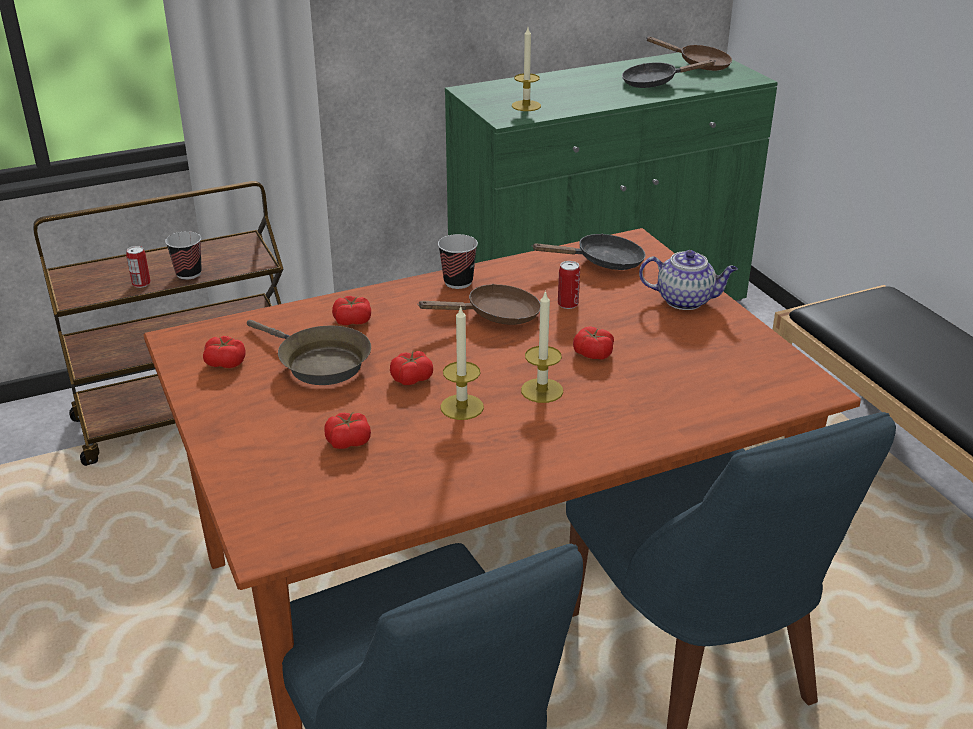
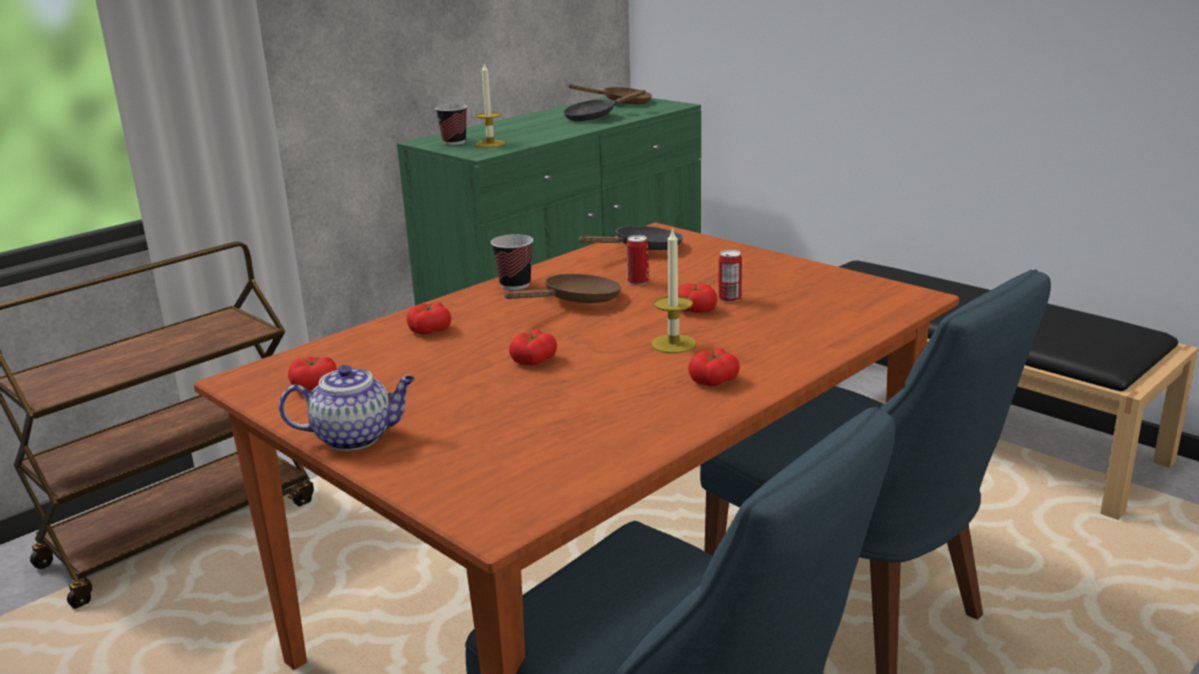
camera: 20 degrees left, 10 degrees down
can [126,246,151,288] -> can moved to [718,250,742,302]
cup [165,231,202,280] -> cup moved to [435,104,467,145]
brown frying pan [247,320,371,385] -> none
tomato [324,413,371,449] -> tomato moved to [688,348,740,386]
candle [440,305,484,420] -> none
teapot [639,250,738,310] -> teapot moved to [279,365,415,451]

